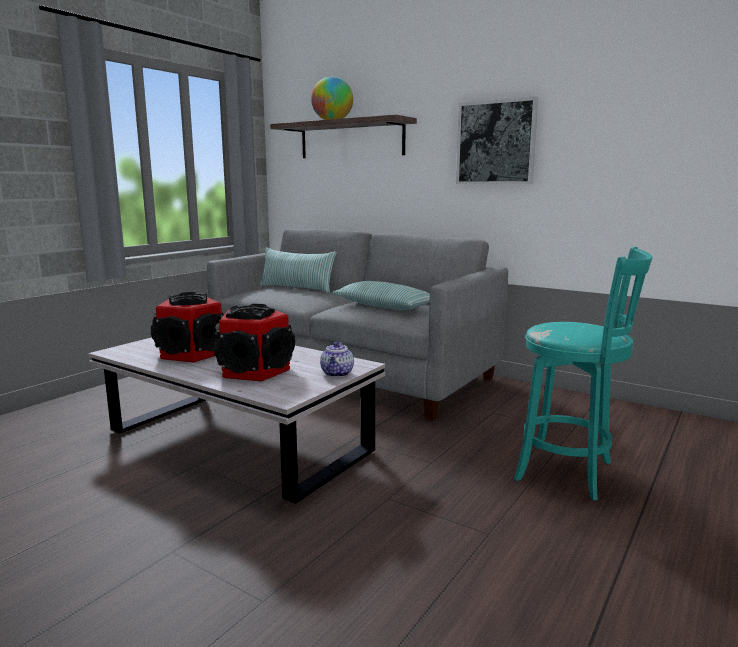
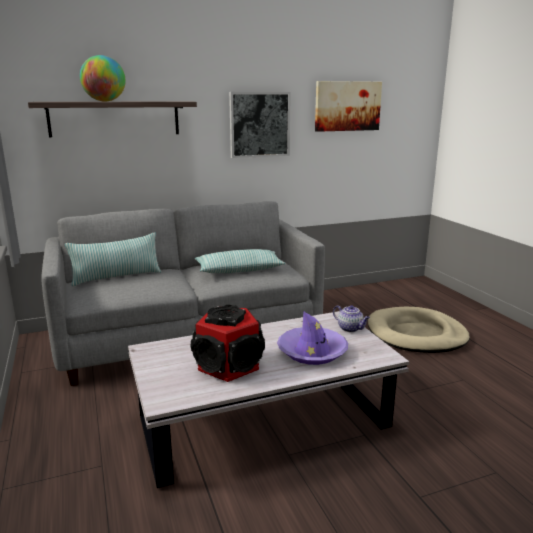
camera: 55 degrees left, 5 degrees up
speaker [214,304,295,381] -> purple hat [277,311,348,365]
turquoise stool [514,247,652,501] -> beige dog bed [368,307,470,353]
none -> picture [315,81,382,132]

